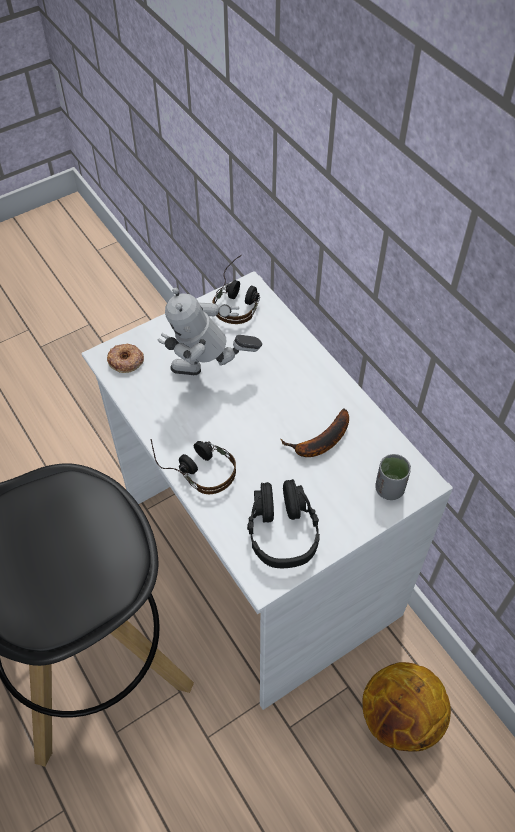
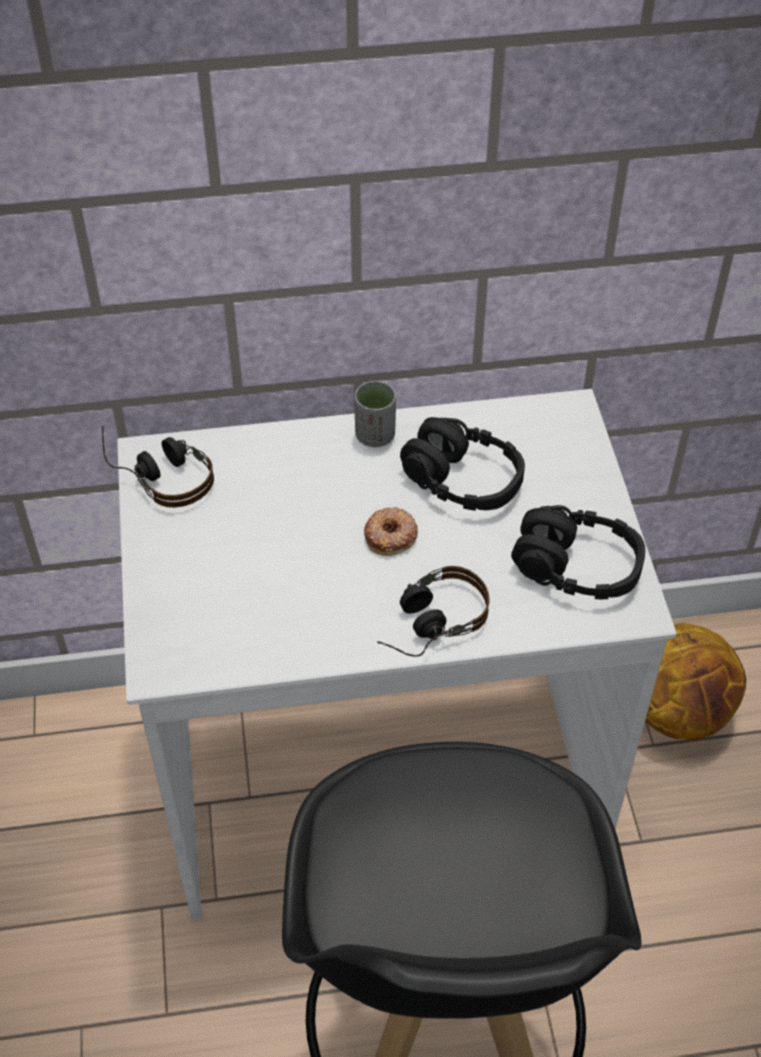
camera: 65 degrees left, 5 degrees down
donut [107,344,144,373] -> donut moved to [364,507,418,556]
toy robot [158,287,262,375] -> none
banana [281,409,349,457] -> black headphones [400,417,525,511]
grey cup [375,454,411,500] -> grey cup moved to [355,381,396,447]

